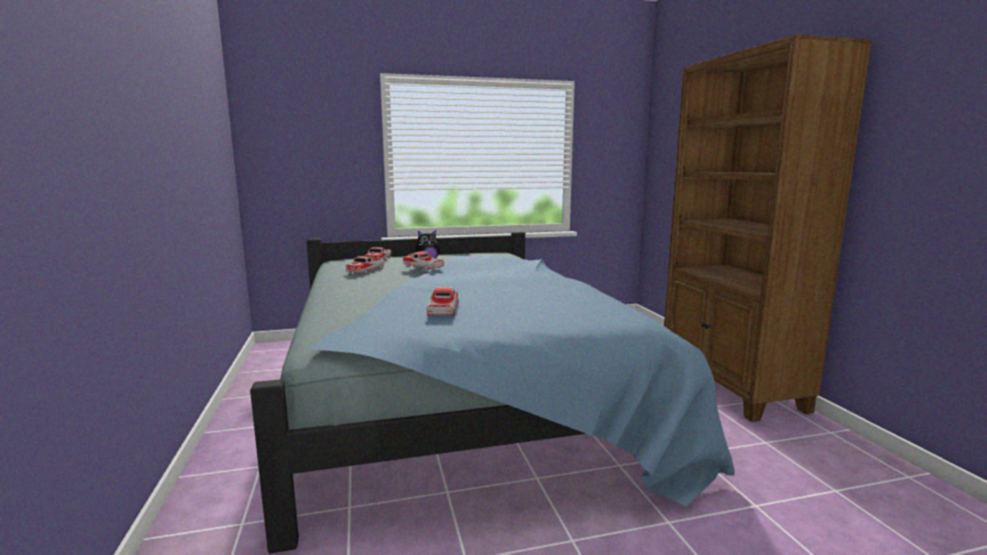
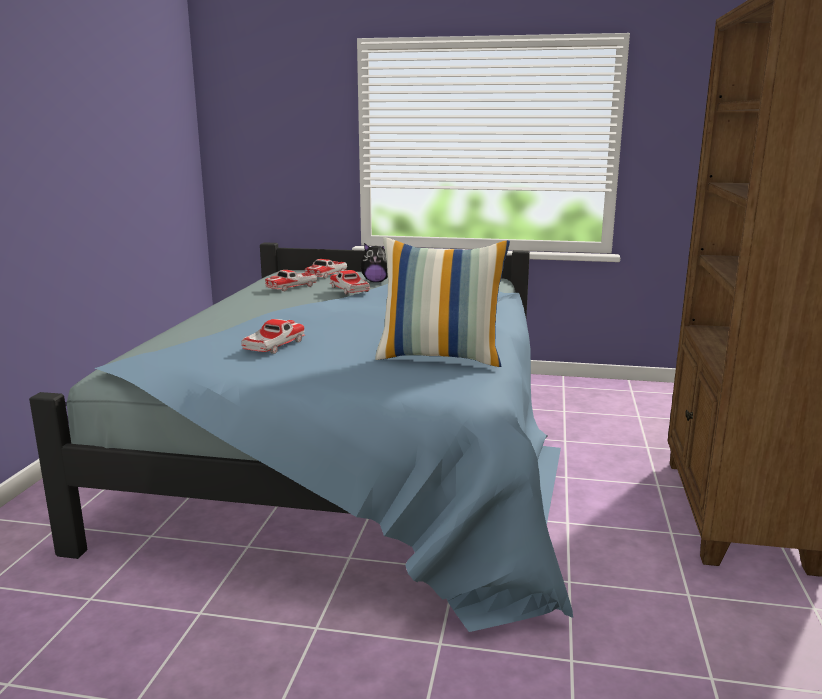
camera: 25 degrees right, 5 degrees up
none -> pillow [375,237,510,367]

